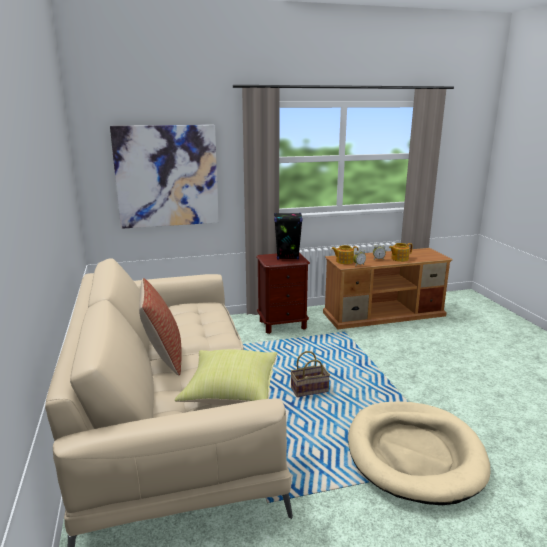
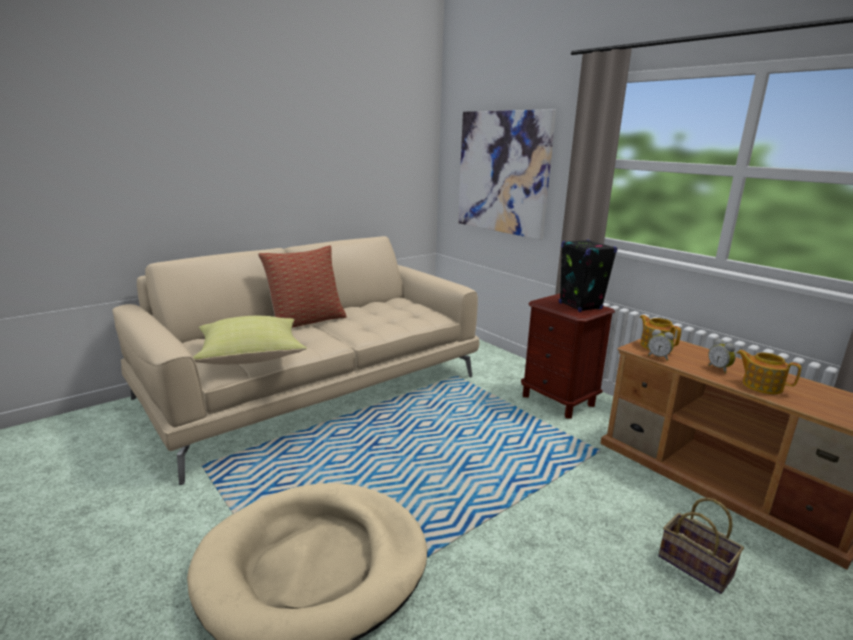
camera: 65 degrees right, 0 degrees up
basket [291,351,330,397] -> basket moved to [658,498,744,594]

